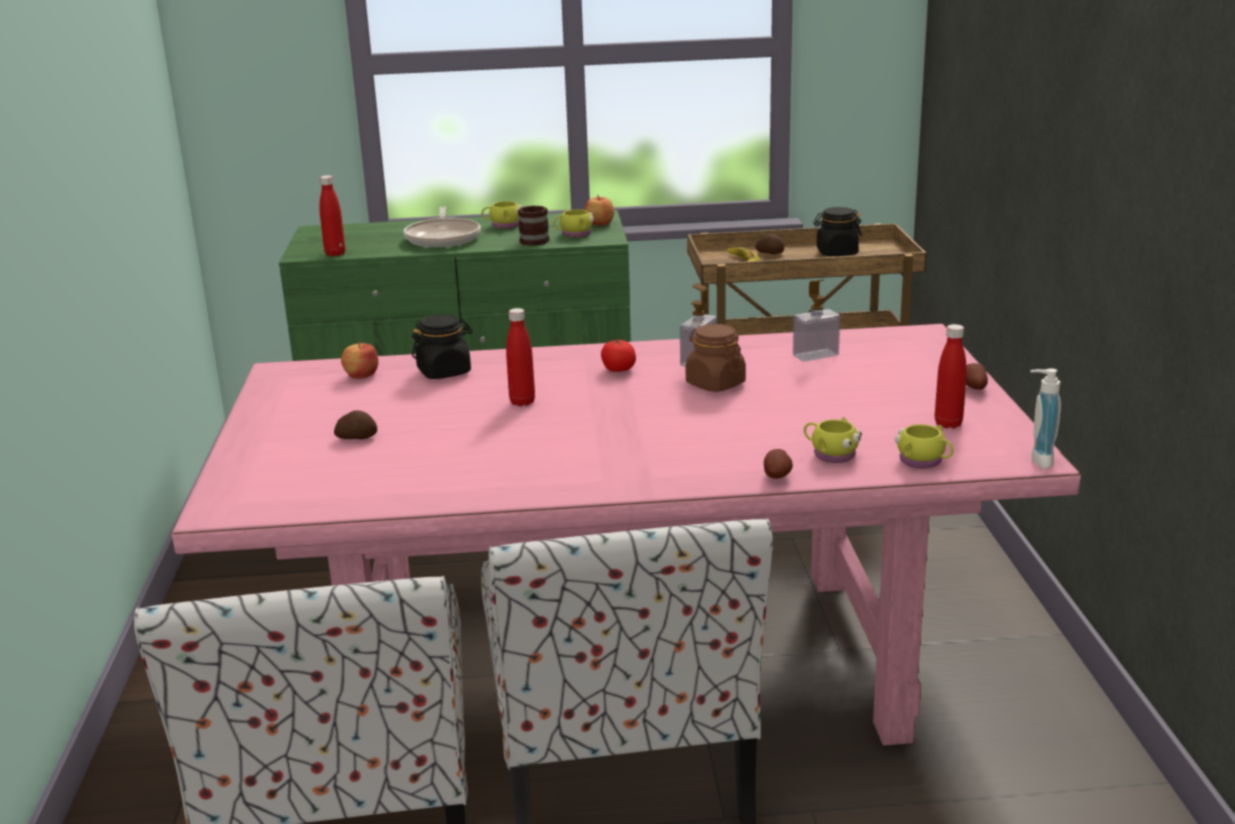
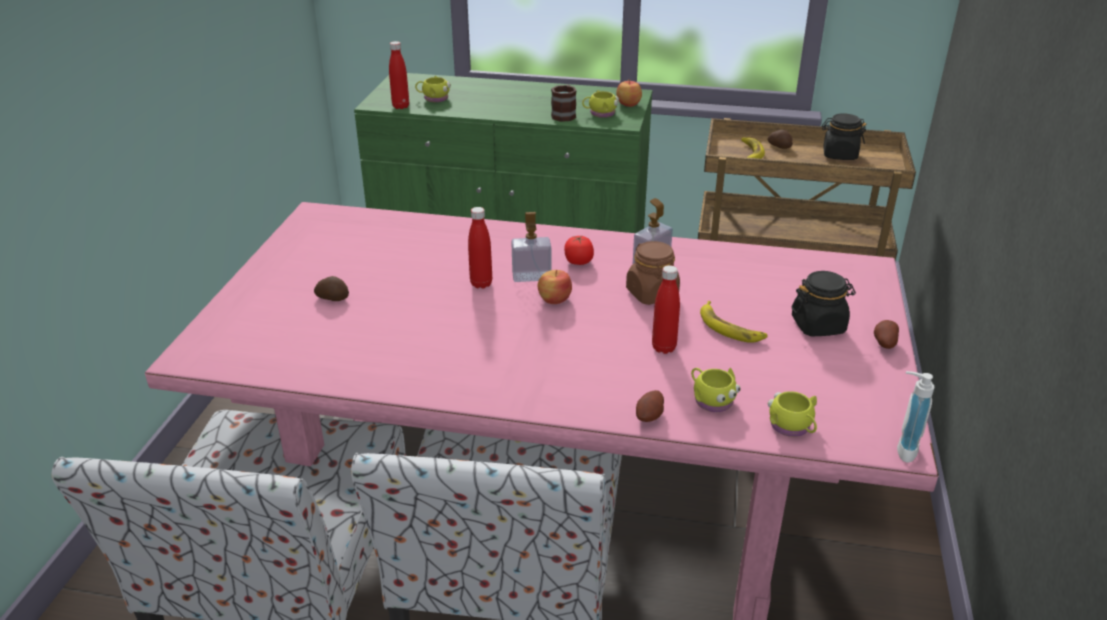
camera: 15 degrees right, 10 degrees up
apple [341,341,378,379] -> apple moved to [538,270,572,304]
frying pan [403,207,481,247] -> none
black jar [412,314,472,379] -> black jar moved to [792,271,856,336]
yellow mug [481,201,522,229] -> yellow mug moved to [415,76,451,102]
soap dispenser [793,280,840,362] -> soap dispenser moved to [511,212,551,282]
red bottle [935,324,967,428] -> red bottle moved to [652,265,680,354]
none -> banana [700,301,768,343]

